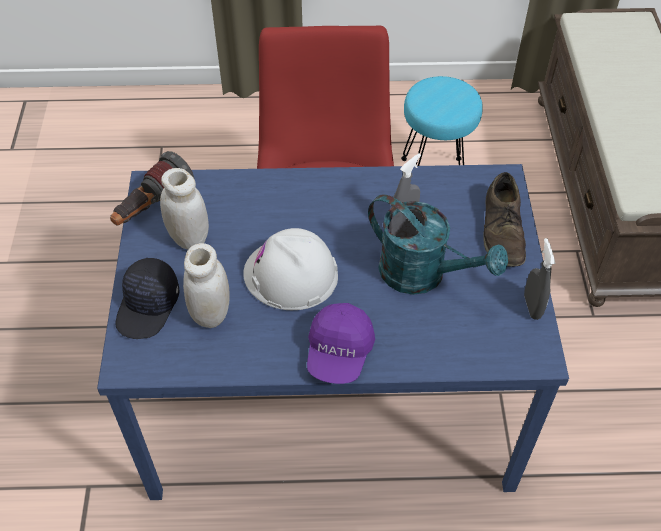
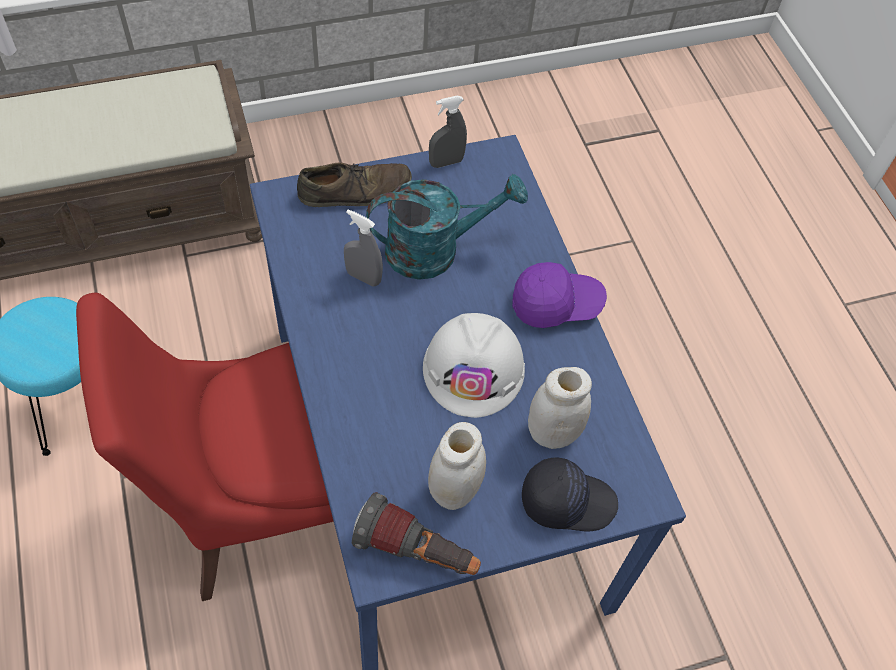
camera: 110 degrees left, 5 degrees up
turquoise watering can [368,195,508,295] -> turquoise watering can turned 60 degrees clockwise [366,174,528,280]

